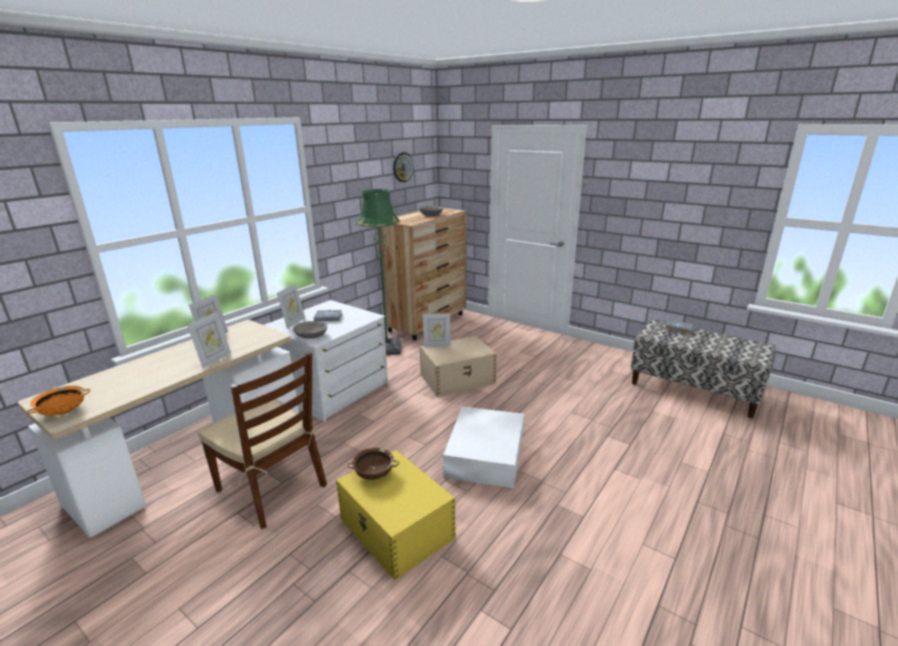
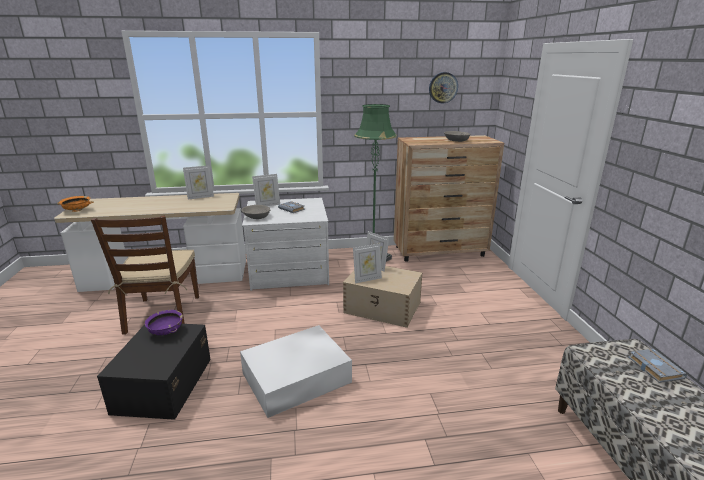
camera: 45 degrees right, 0 degrees up
picture frame [187,312,231,368] -> picture frame moved to [353,243,382,283]
yellow storage box [336,450,456,580] -> black storage box [97,324,211,420]
brown bowl [347,448,399,480] -> purple bowl [145,310,183,335]

